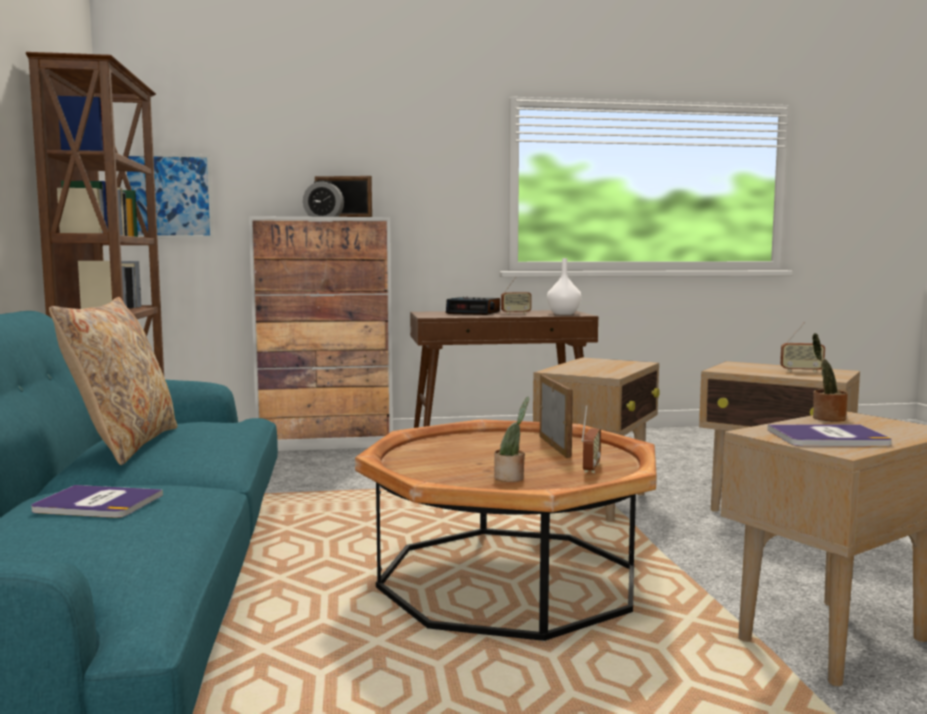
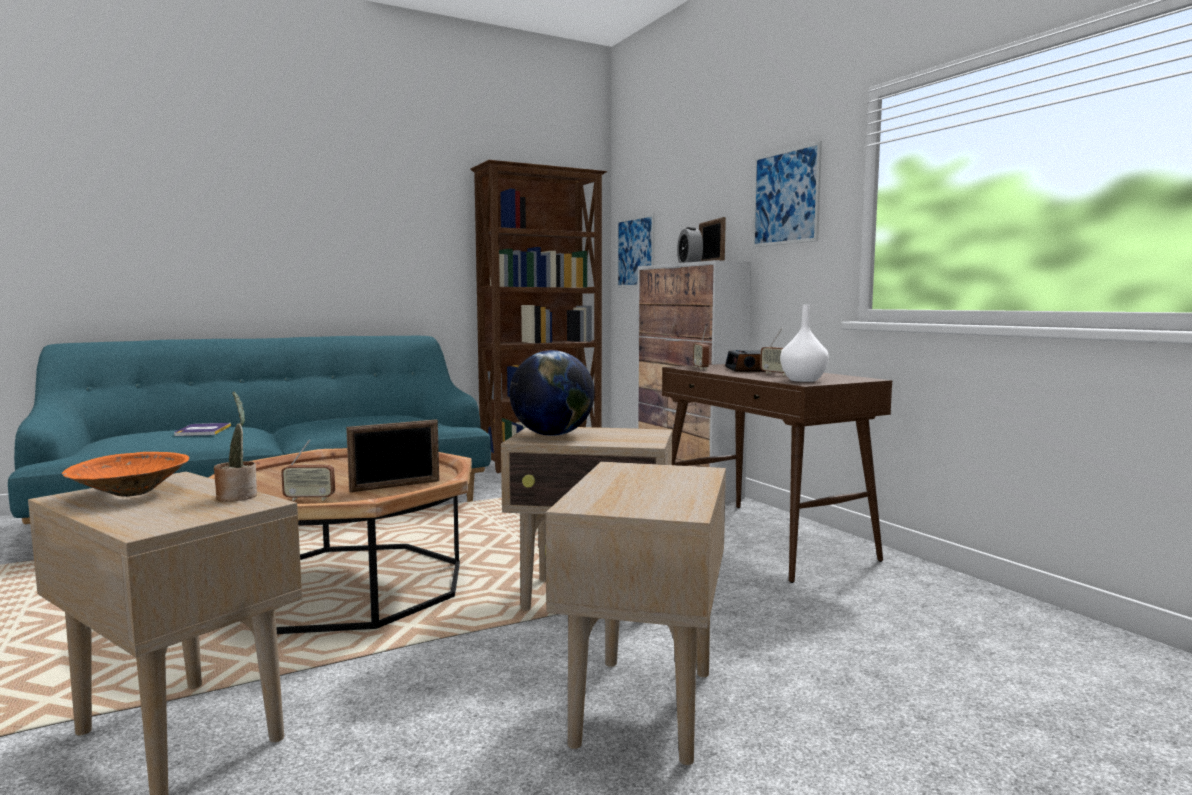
camera: 70 degrees right, 0 degrees up
beige pillow [49,297,177,465] -> none
potted plant [494,397,529,482] -> none
book [767,424,892,446] -> orange bowl [62,452,189,497]
radio [780,323,825,372] -> radio moved to [693,326,709,370]
none -> globe [510,350,595,436]
none -> picture [752,141,822,247]

